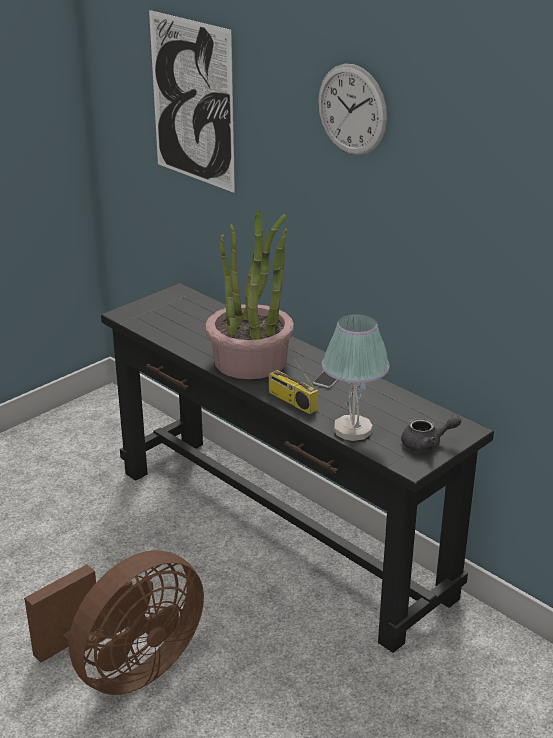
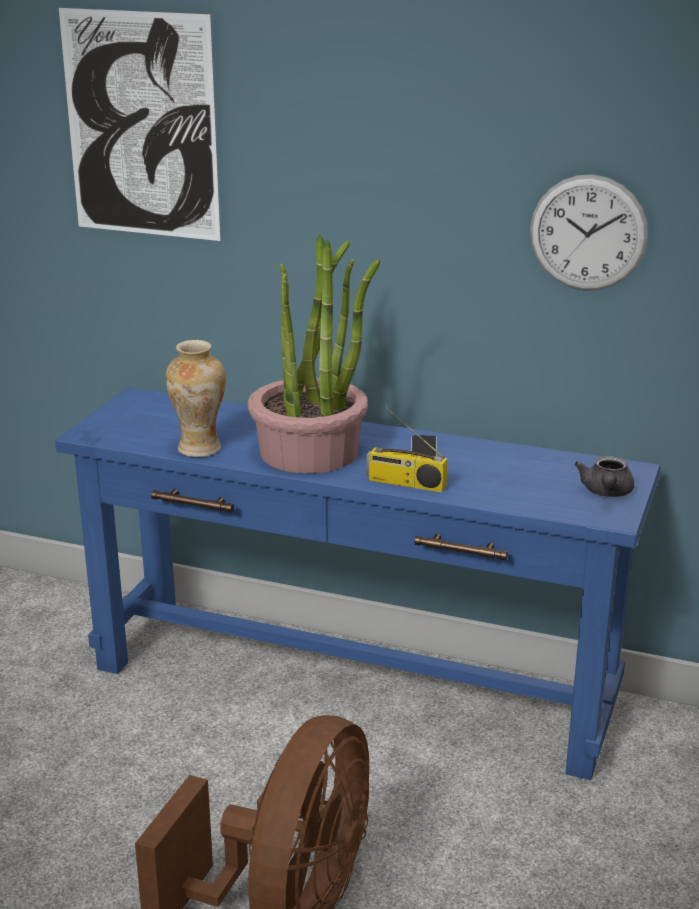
camera: 25 degrees left, 5 degrees down
black console table [101,283,494,653] -> blue console table [55,387,661,780]
wall clock [318,64,387,156] -> wall clock moved to [530,174,648,291]
table lamp [322,314,390,441] -> none
grey teapot [401,415,461,452] -> grey teapot turned 135 degrees clockwise [574,456,634,497]
none -> vase [166,340,226,457]

